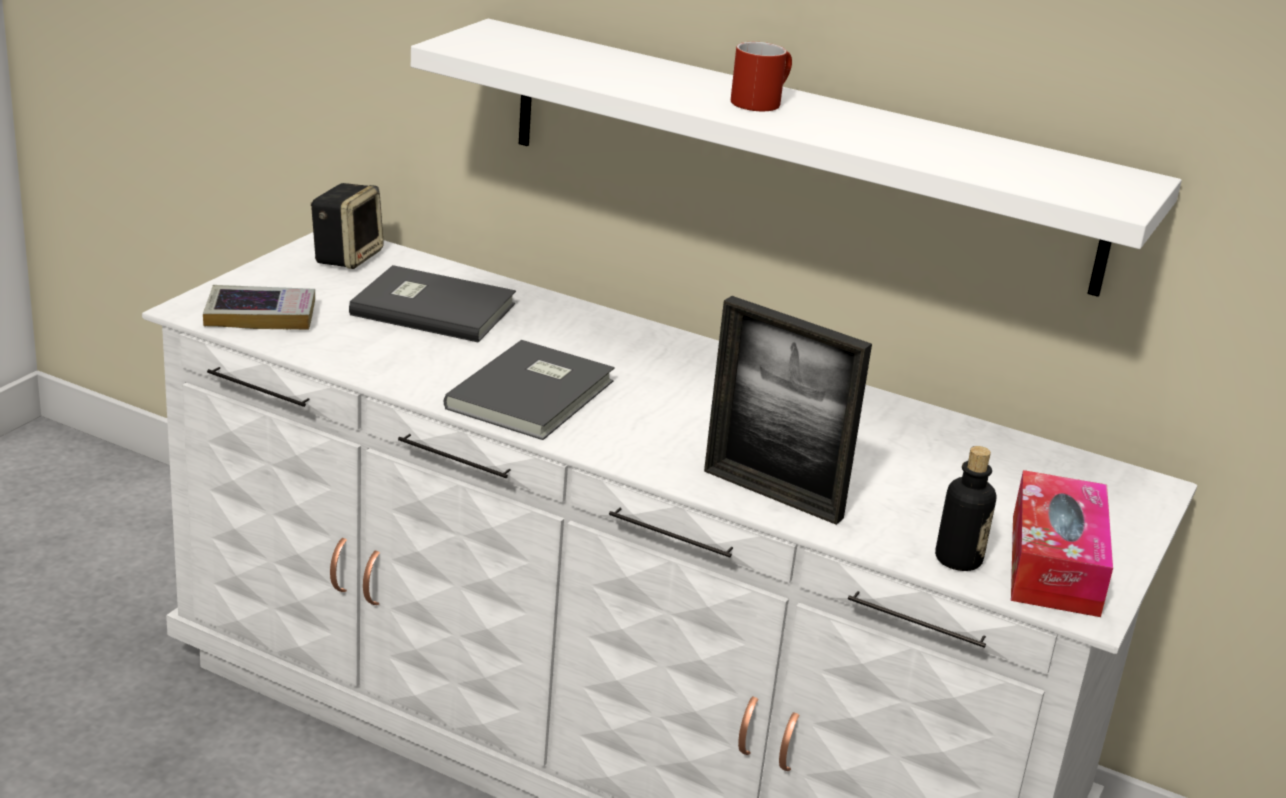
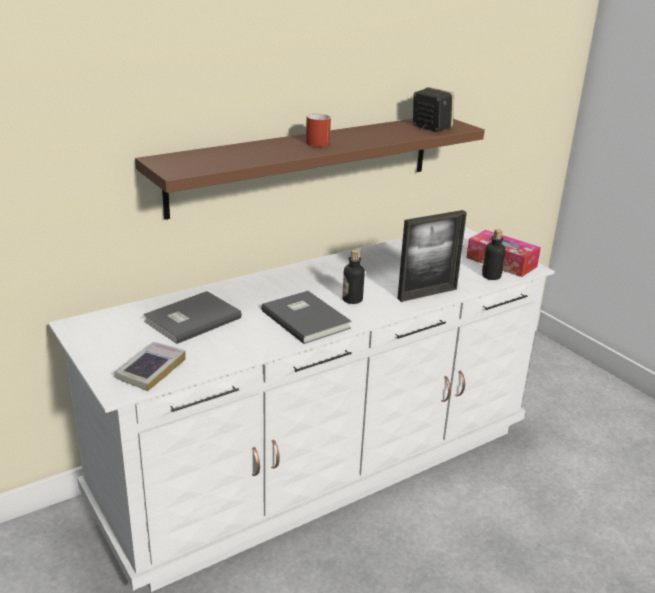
camera: 60 degrees left, 0 degrees up
speaker [311,183,384,269] -> speaker moved to [413,87,454,132]
white shelf [411,19,1182,297] -> brown shelf [135,119,485,220]
none -> bottle [342,250,365,304]

